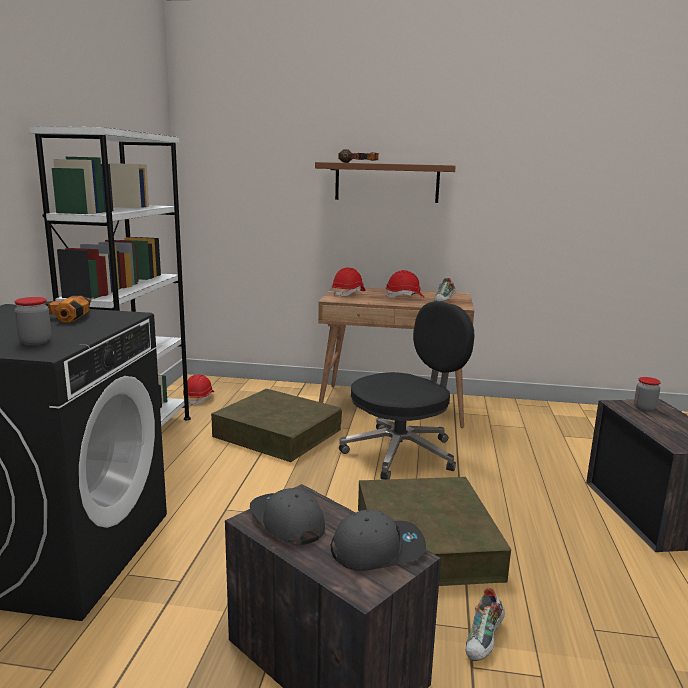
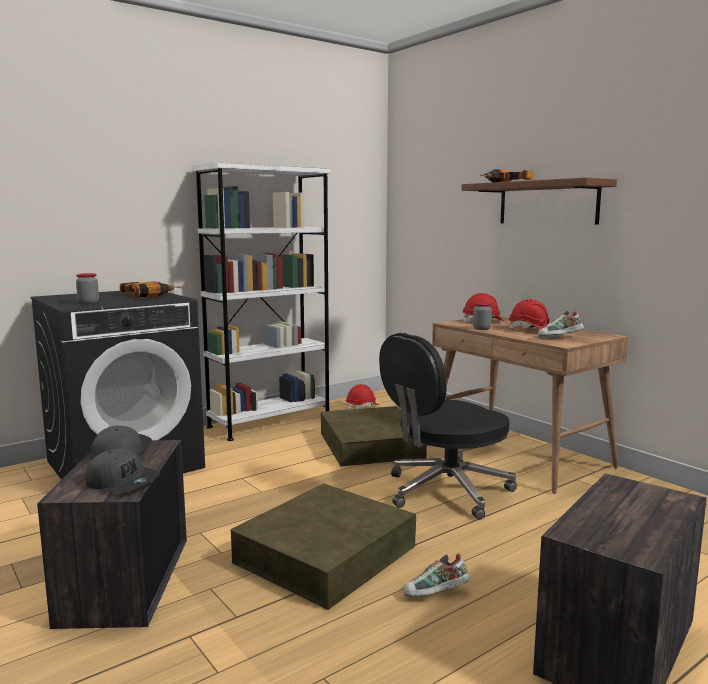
camera: 45 degrees right, 5 degrees down
black office chair [339,301,475,480] -> black office chair turned 135 degrees clockwise [379,333,517,520]
shoe [466,588,505,661] -> shoe moved to [404,553,470,596]
jar [634,377,661,412] -> jar moved to [473,302,492,330]

